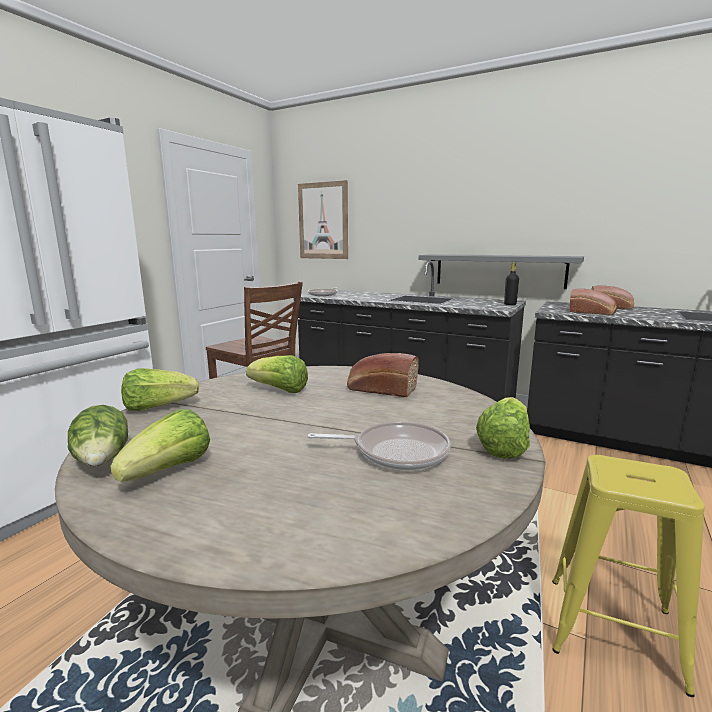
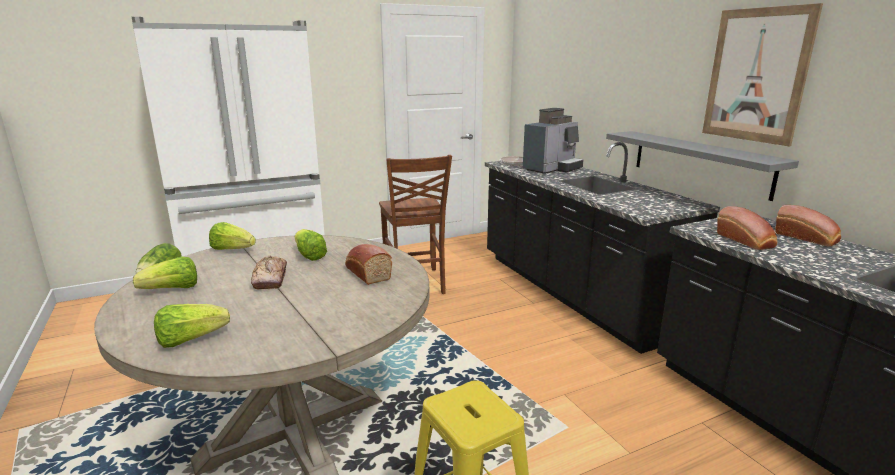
camera: 35 degrees right, 5 degrees up
picture [298,180,348,259] -> picture moved to [702,3,823,146]
frying pan [307,421,450,470] -> none
lettuce [476,397,530,459] -> lettuce moved to [154,304,230,348]
black bottle [504,262,519,305] -> none
none -> bread [251,256,287,290]
none -> coffee machine [523,108,583,174]

